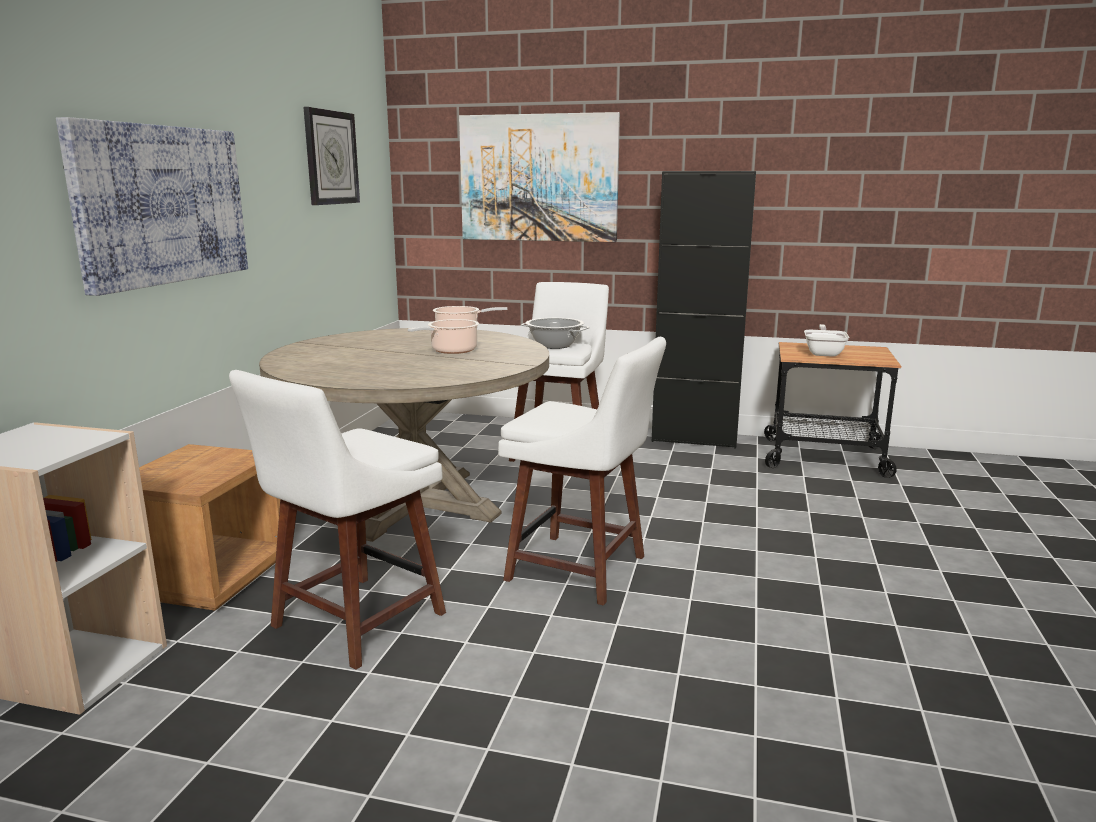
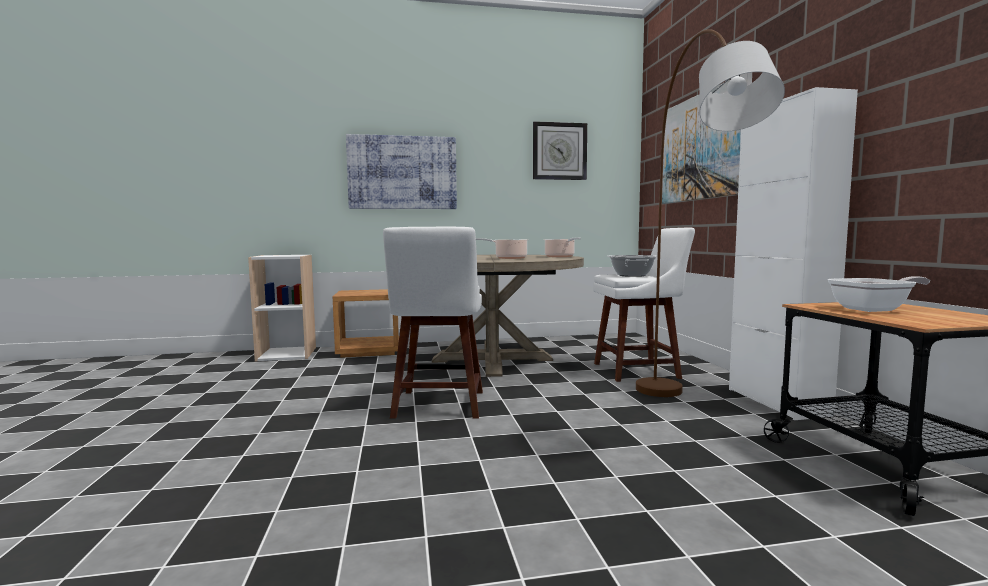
camera: 65 degrees right, 10 degrees down
white stool [229,370,446,670] -> none
black cabinet [652,171,756,449] -> white cabinet [729,87,858,420]
none -> brown floor lamp [636,29,785,397]

